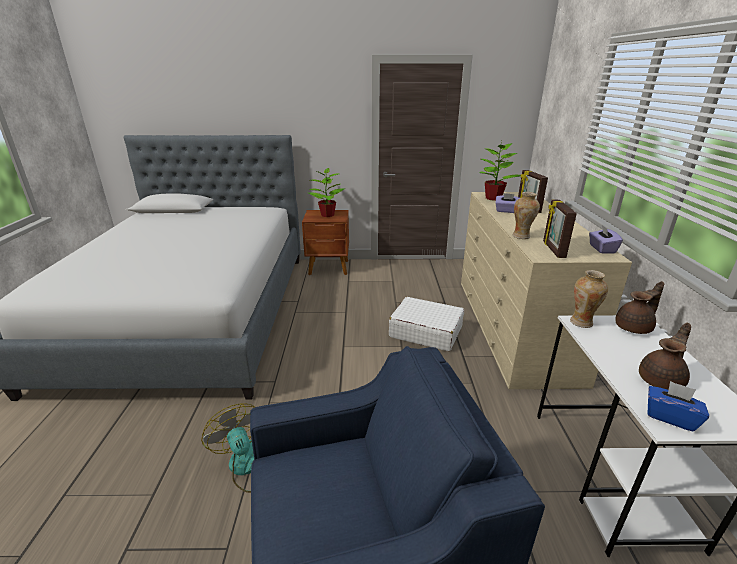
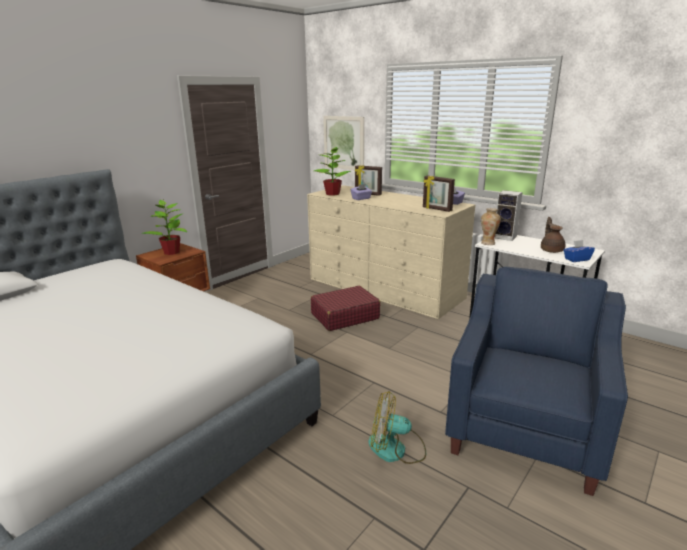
camera: 50 degrees left, 5 degrees down
white suitcase [389,297,464,351] -> red suitcase [311,286,381,331]
vase [512,192,540,239] -> none
brown teapot [615,281,664,334] -> speaker [495,190,523,241]
none -> picture [323,116,364,170]

